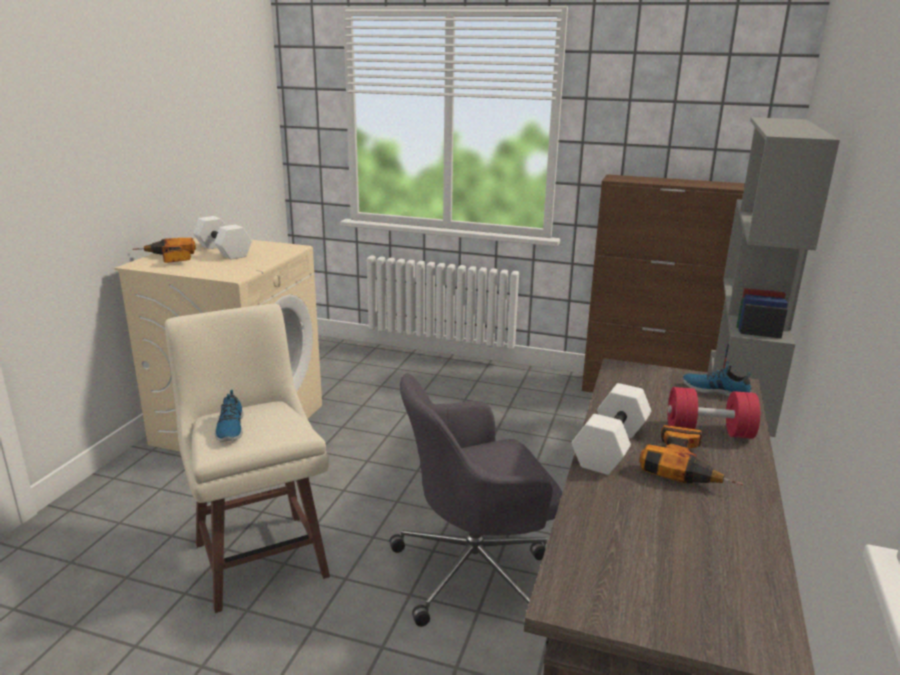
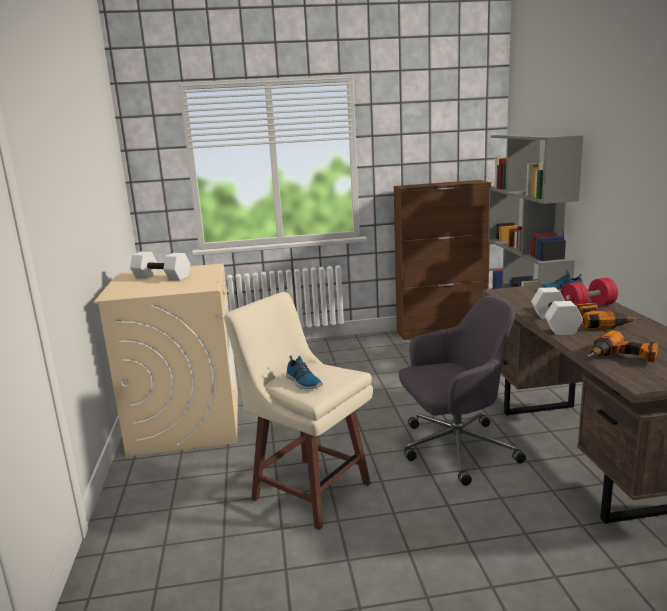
camera: 25 degrees left, 5 degrees down
power drill [133,238,196,263] -> power drill moved to [587,330,658,362]
grey office chair [389,374,563,627] -> grey office chair turned 150 degrees counterclockwise [399,296,526,486]

